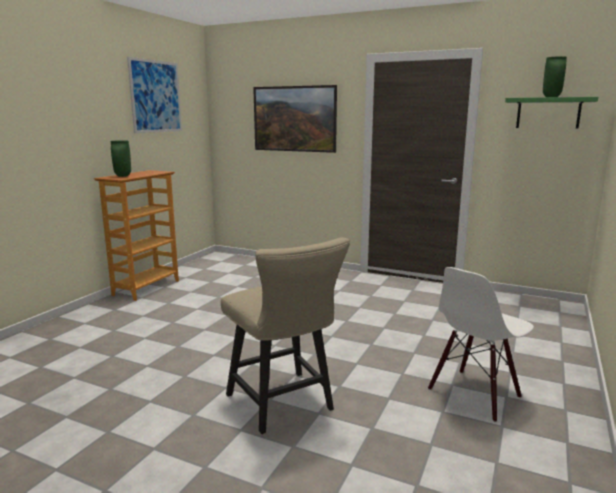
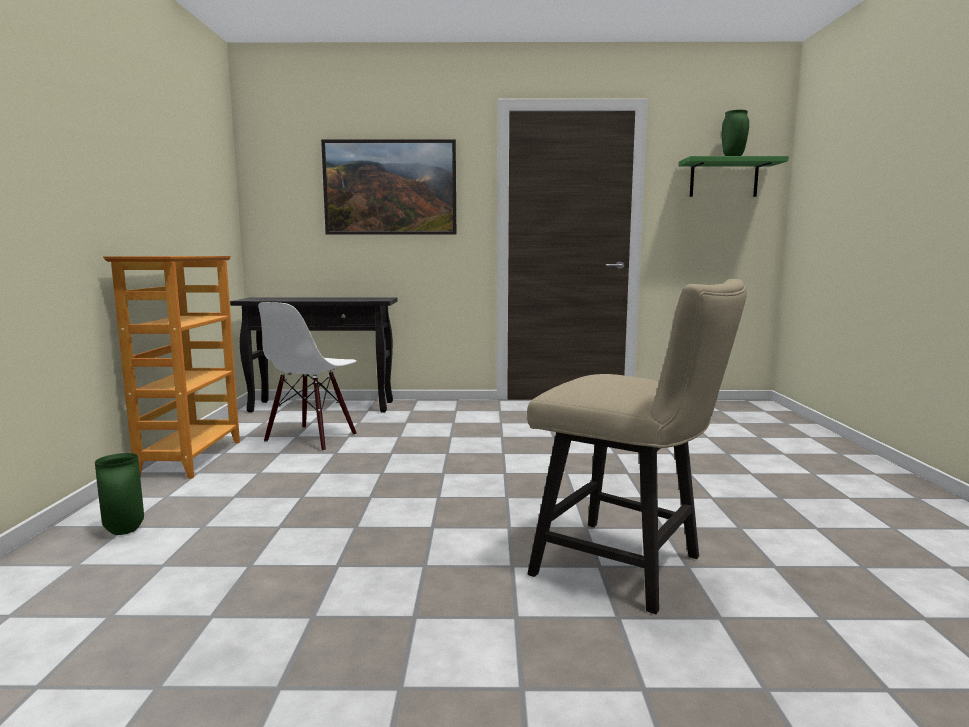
camera: 25 degrees left, 5 degrees down
green vase [111,140,131,177] -> green vase moved to [95,453,144,535]
picture [127,57,182,133] -> none
white chair [428,267,534,423] -> white chair moved to [258,302,357,451]
none -> black console table [230,297,398,412]

